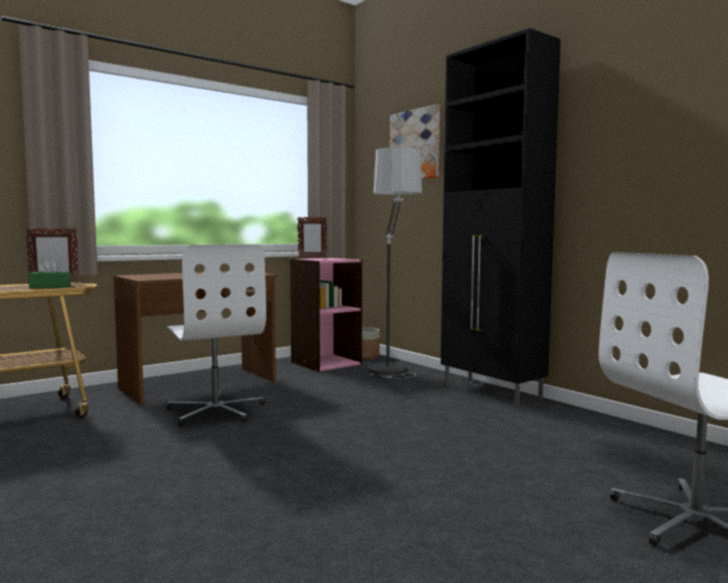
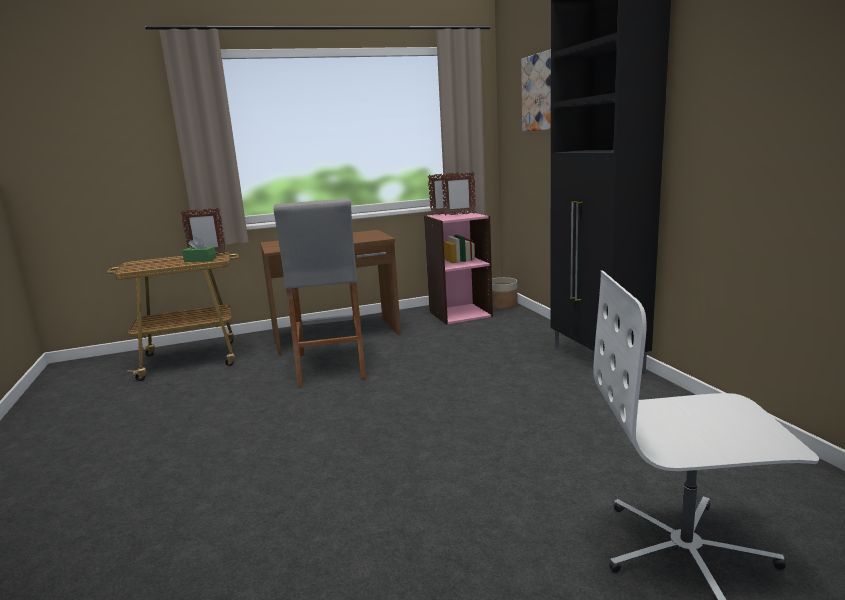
camera: 20 degrees right, 10 degrees up
white office chair [167,244,266,426] -> grey stool [274,198,366,387]
floor lamp [368,147,423,378] -> none
none -> picture frame [441,172,476,216]

